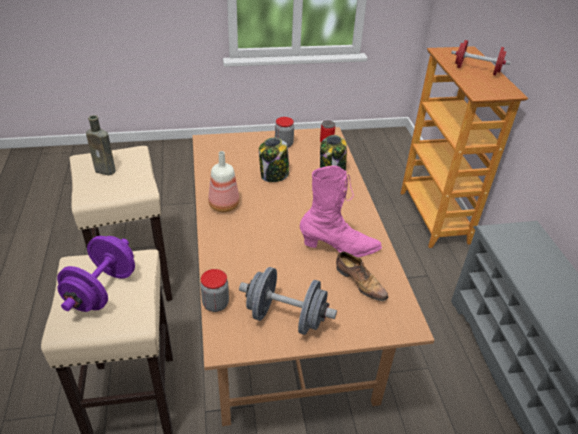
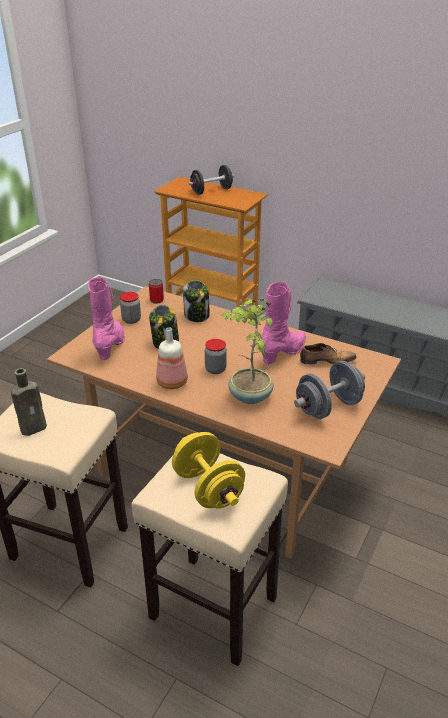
camera: 50 degrees left, 5 degrees down
purple dumbbell [57,236,135,312] -> yellow dumbbell [172,432,245,509]
jar [200,269,229,312] -> jar moved to [205,339,227,374]
red dumbbell [451,40,511,76] -> black dumbbell [188,165,234,195]
none -> pink boot [88,276,125,360]
none -> potted plant [221,298,274,404]

